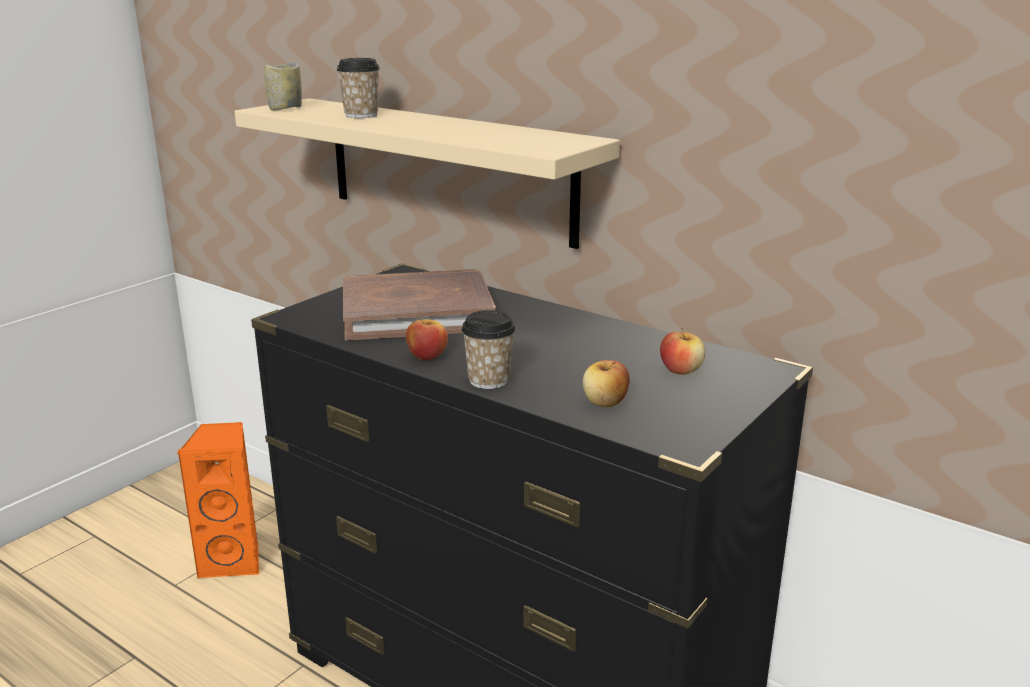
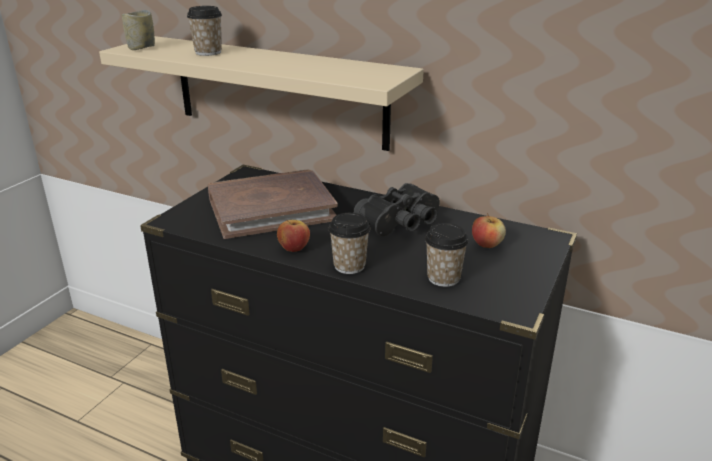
camera: 10 degrees left, 5 degrees up
orange speaker [177,422,259,578] -> none
apple [583,360,630,407] -> cup [425,223,469,287]
none -> black binoculars [353,183,440,236]

